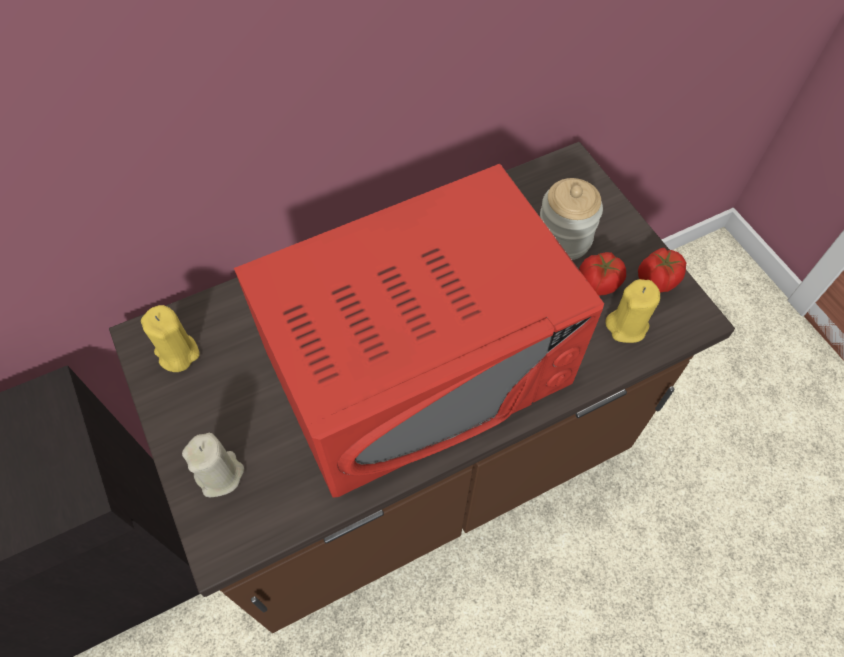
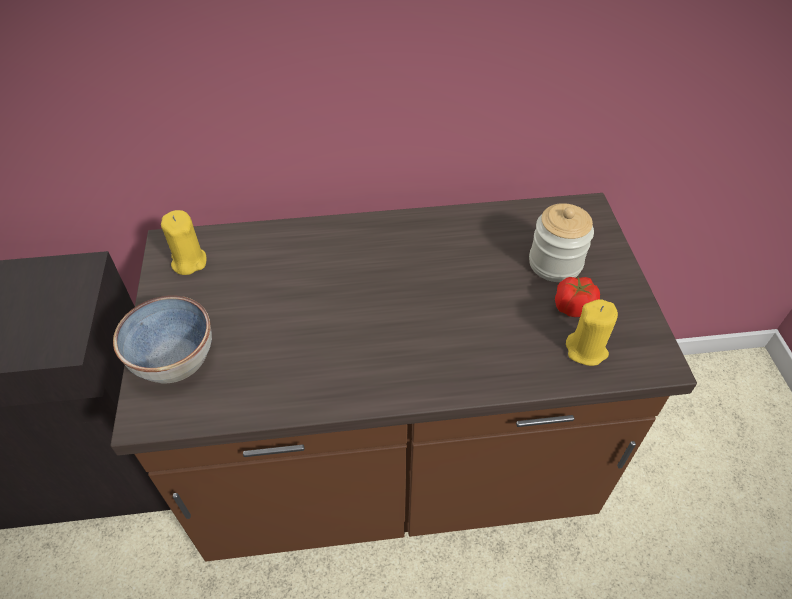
camera: 20 degrees right, 10 degrees down
beige candle [182,433,244,497] -> bowl [113,296,212,383]
red microwave [234,164,604,498] -> none
tomato [638,248,686,293] -> none

